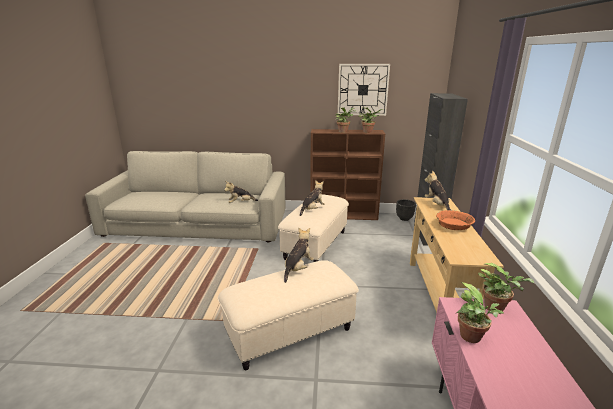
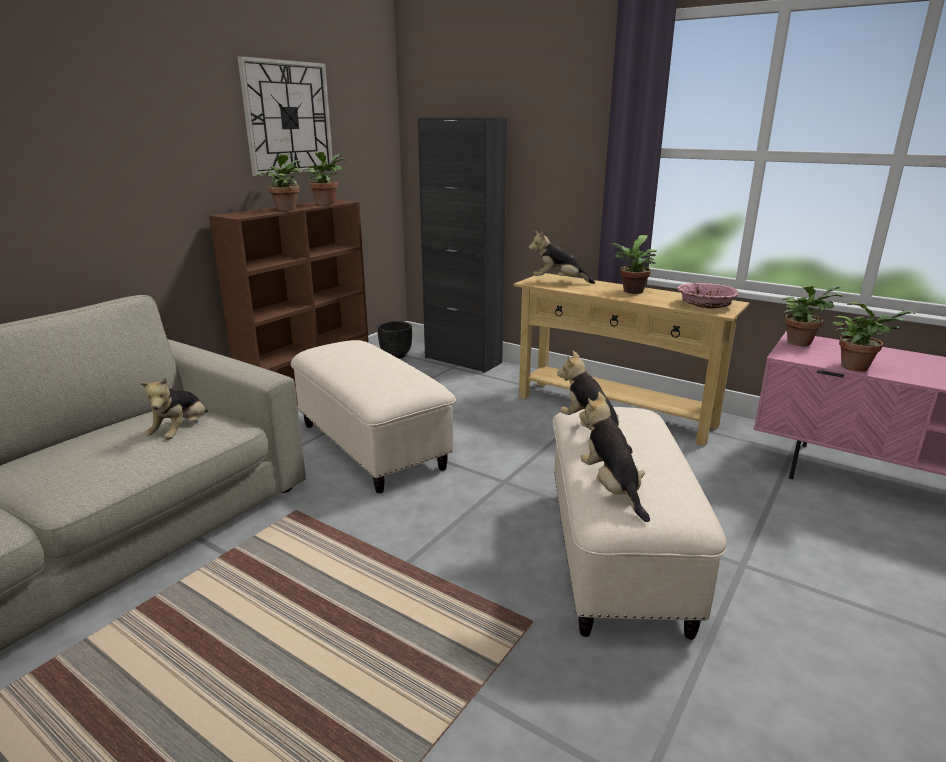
camera: 60 degrees left, 0 degrees up
plush toy [300,180,325,216] -> plush toy moved to [579,392,650,522]
orange bowl [436,210,475,230] -> potted plant [609,235,657,294]
none -> pink bowl [677,283,738,308]

